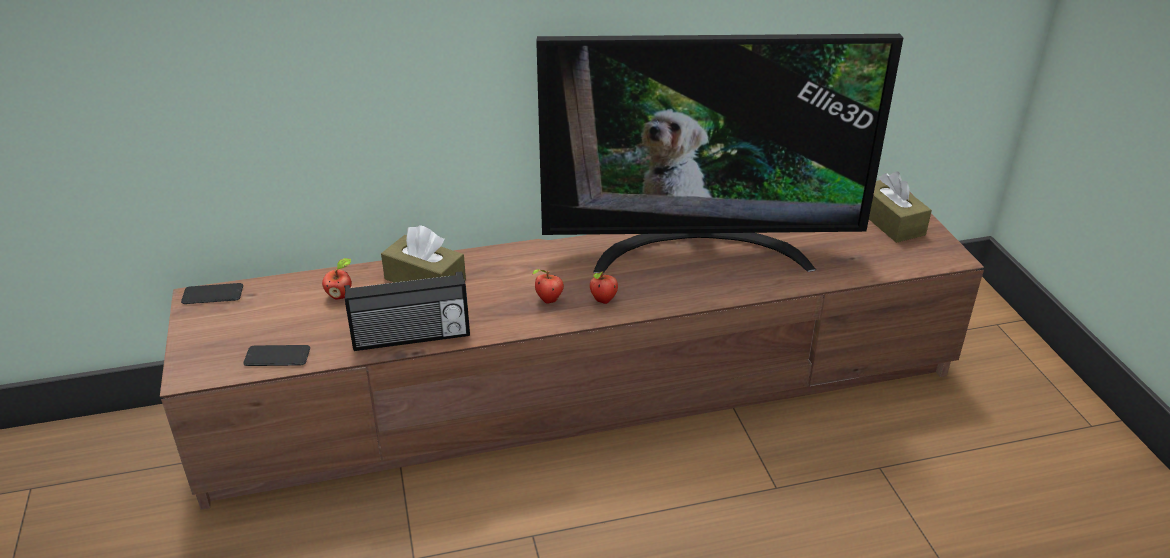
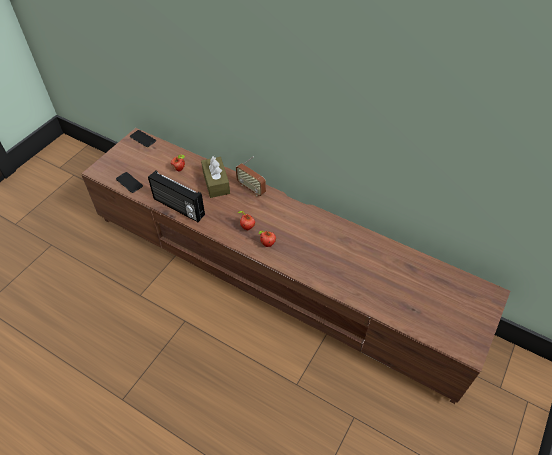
camera: 45 degrees right, 15 degrees up
television [536,34,903,273] -> none
brown tissue box [869,171,932,243] -> none
none -> radio [236,156,266,196]

